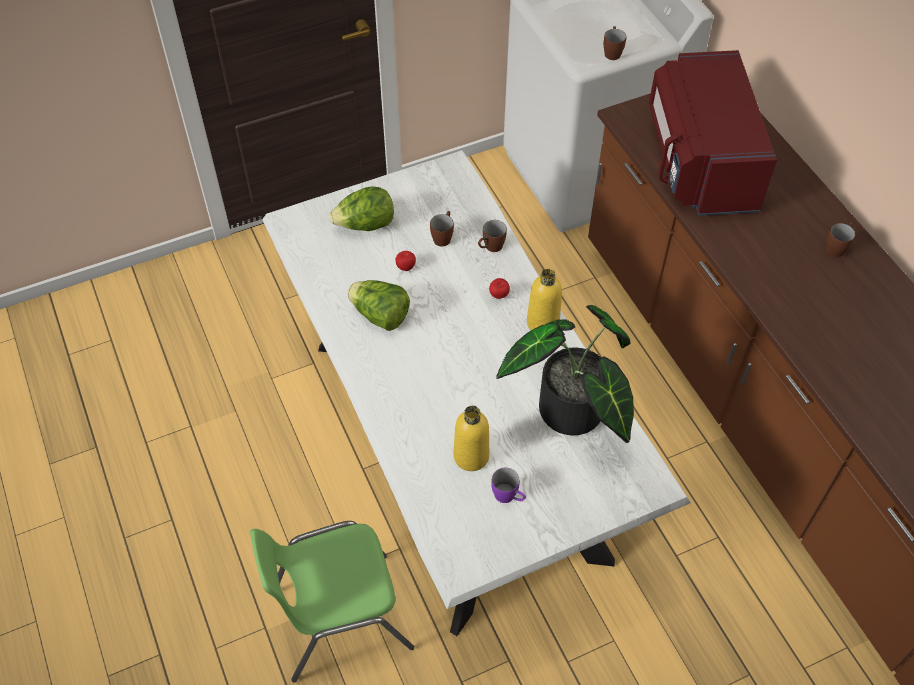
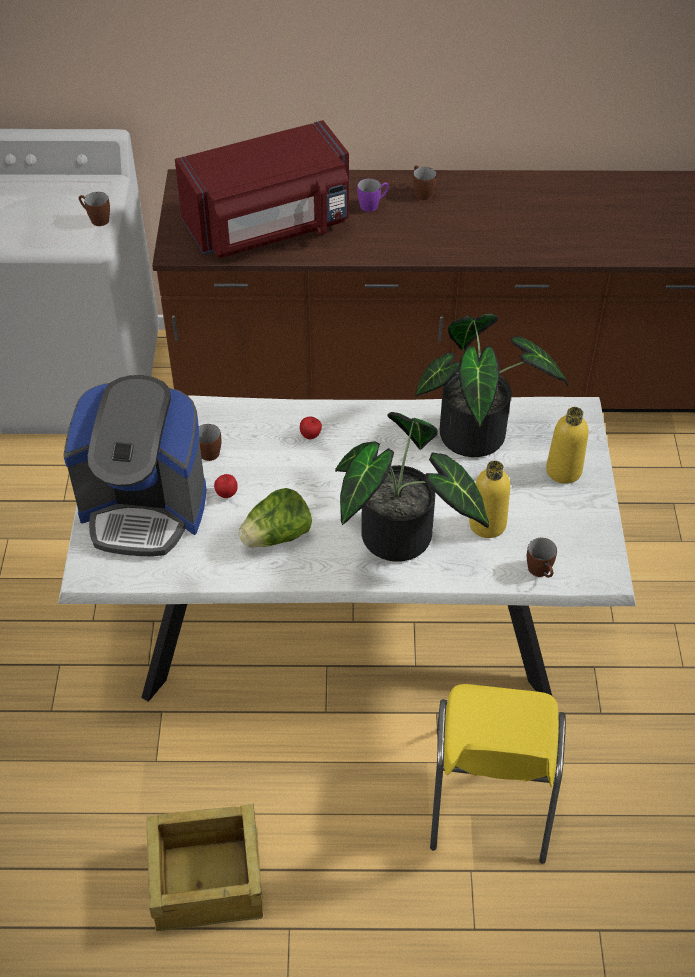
camera: 65 degrees left, 5 degrees down
green chair [250,521,414,683] -> yellow chair [430,684,566,864]
lettuce [329,186,394,231] -> coffee machine [63,375,206,556]
brown mug [478,220,507,252] -> brown mug moved to [527,538,557,578]
purple mug [491,468,526,503] -> purple mug moved to [357,178,389,212]
yellow bottle [527,269,562,330] -> yellow bottle moved to [546,407,589,484]
red microwave [649,50,777,216] -> red microwave turned 45 degrees counterclockwise [175,120,349,258]
none -> crate [146,803,263,931]
none -> potted plant [335,412,489,562]

